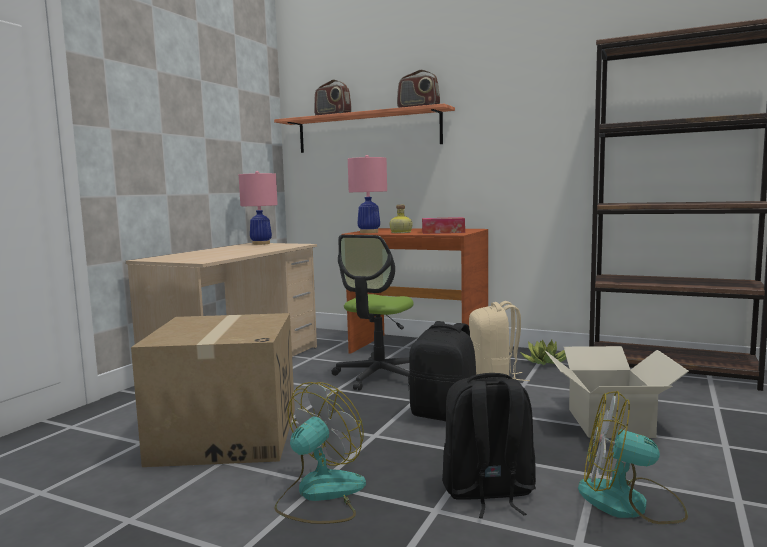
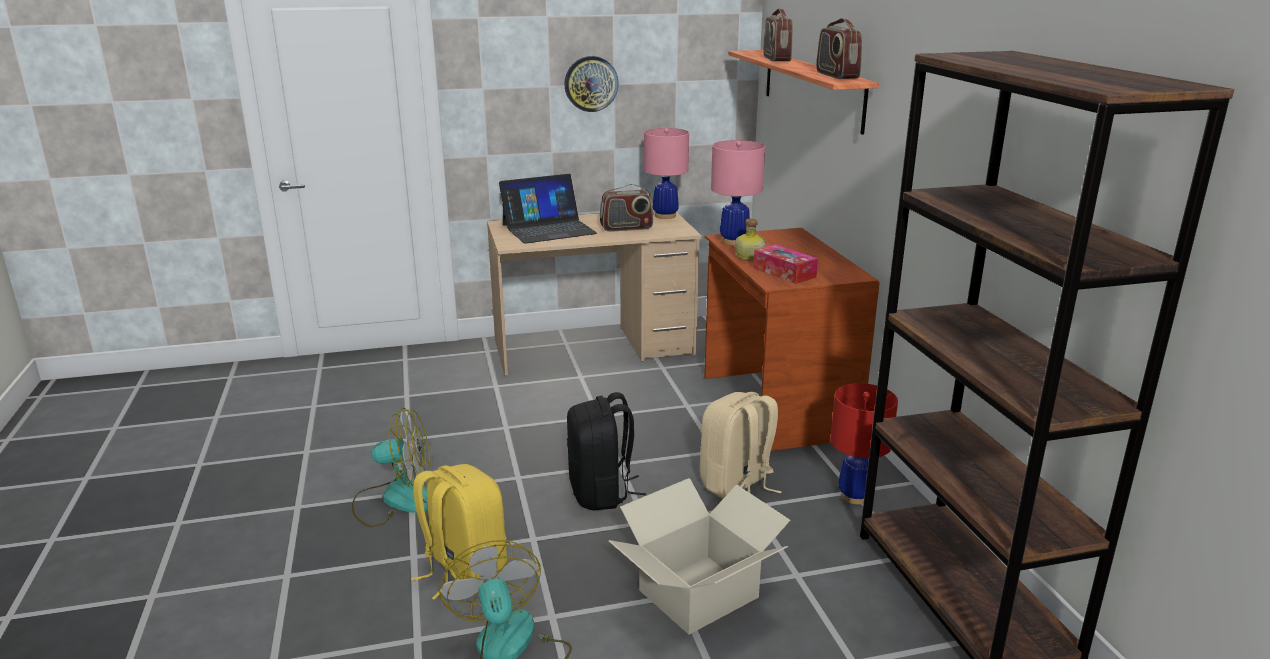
camera: 50 degrees right, 15 degrees up
cardboard box [131,313,295,467] -> none
office chair [331,235,414,391] -> none
black backpack [442,373,536,518] -> yellow backpack [411,464,507,600]
potted plant [520,340,566,365] -> red table lamp [830,383,898,505]
none -> laptop [499,174,597,244]
none -> wall clock [564,56,619,112]
none -> radio [600,184,653,232]

